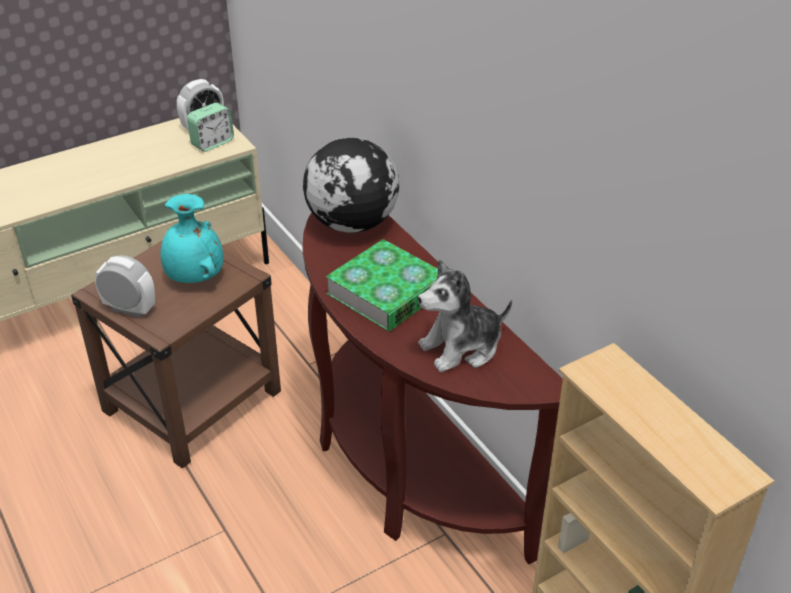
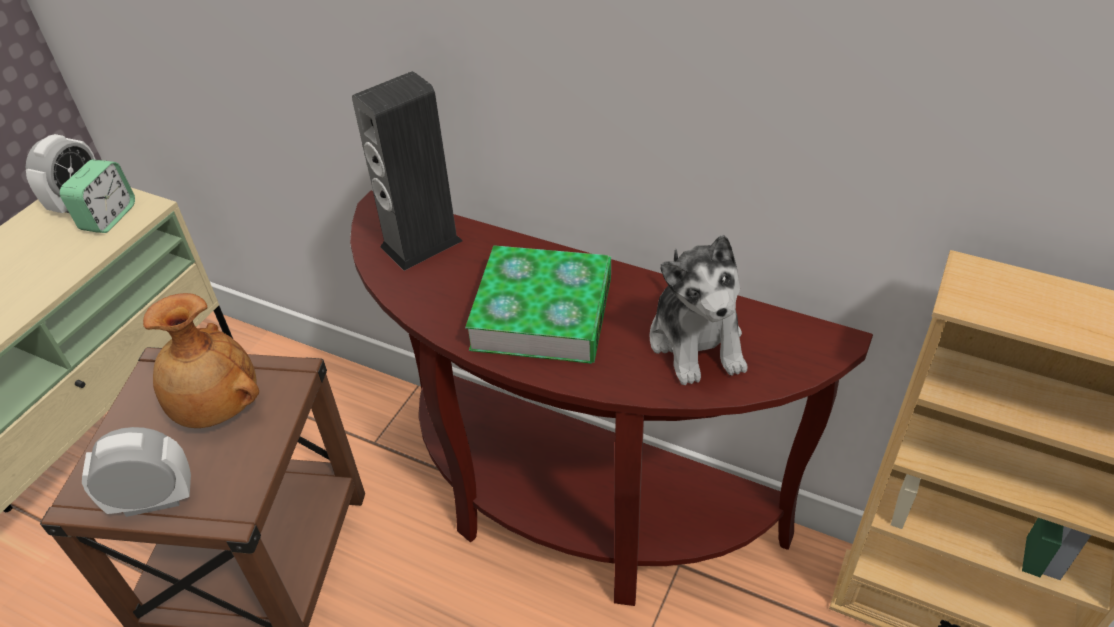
camera: 30 degrees left, 5 degrees up
turquoise vase [160,194,224,283] -> brown vase [143,293,259,428]
globe [303,137,399,233] -> speaker [352,71,463,271]
plush toy [418,259,512,372] -> plush toy turned 45 degrees counterclockwise [649,235,748,385]

